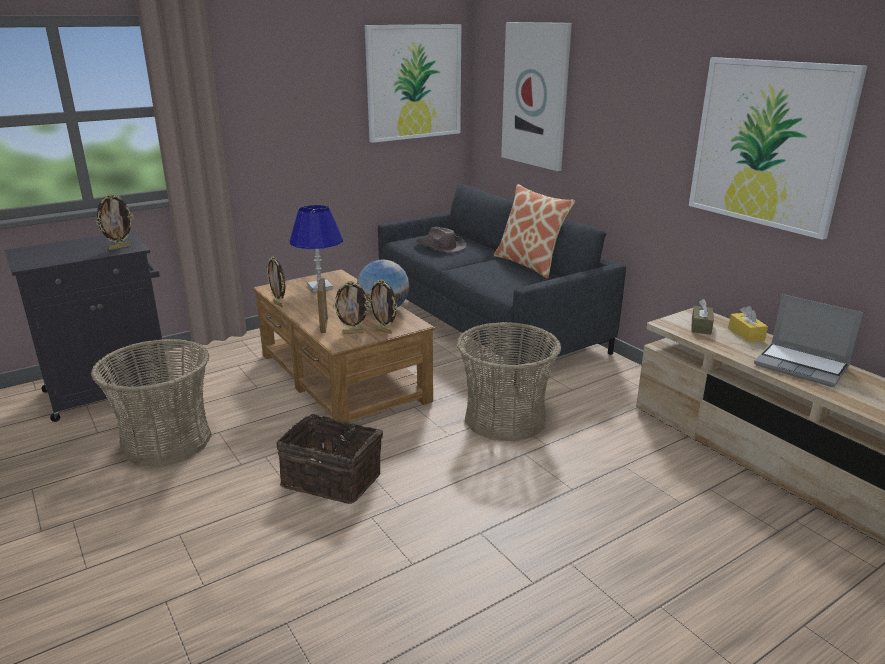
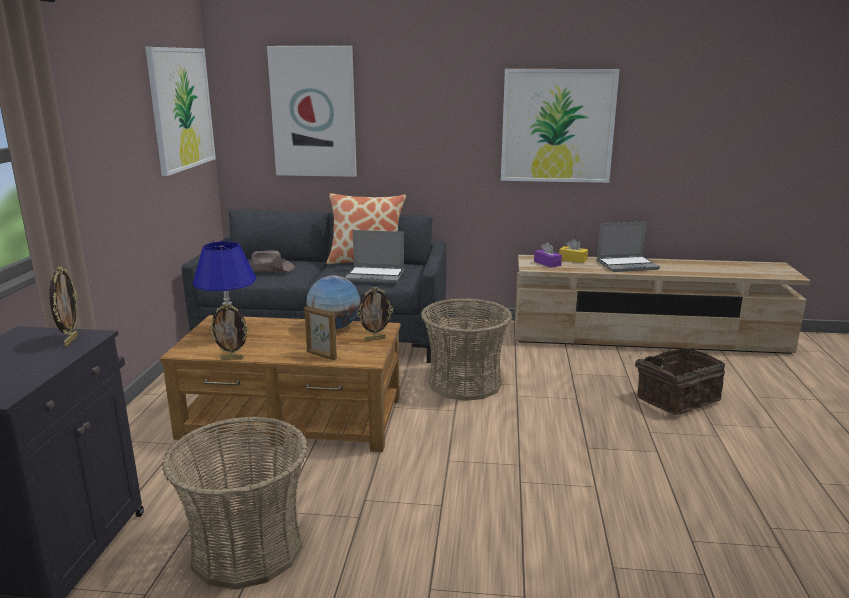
camera: 50 degrees left, 5 degrees down
basket [276,410,383,504] -> basket moved to [630,348,725,415]
picture frame [333,281,370,334] -> none
brown tissue box [692,299,714,335] -> purple tissue box [534,242,562,268]
none -> laptop [345,230,404,284]

